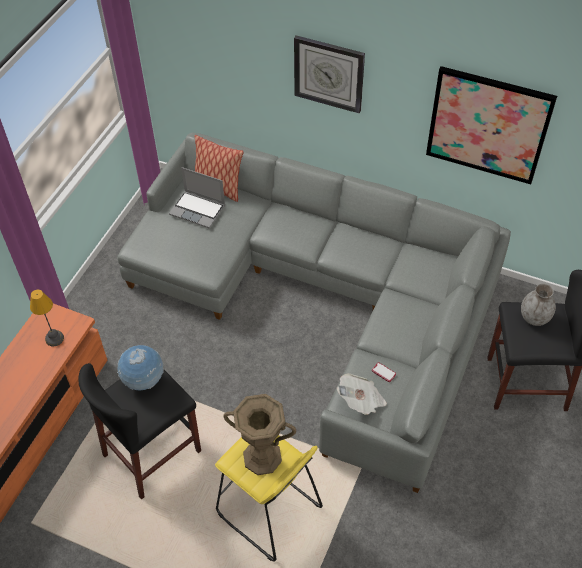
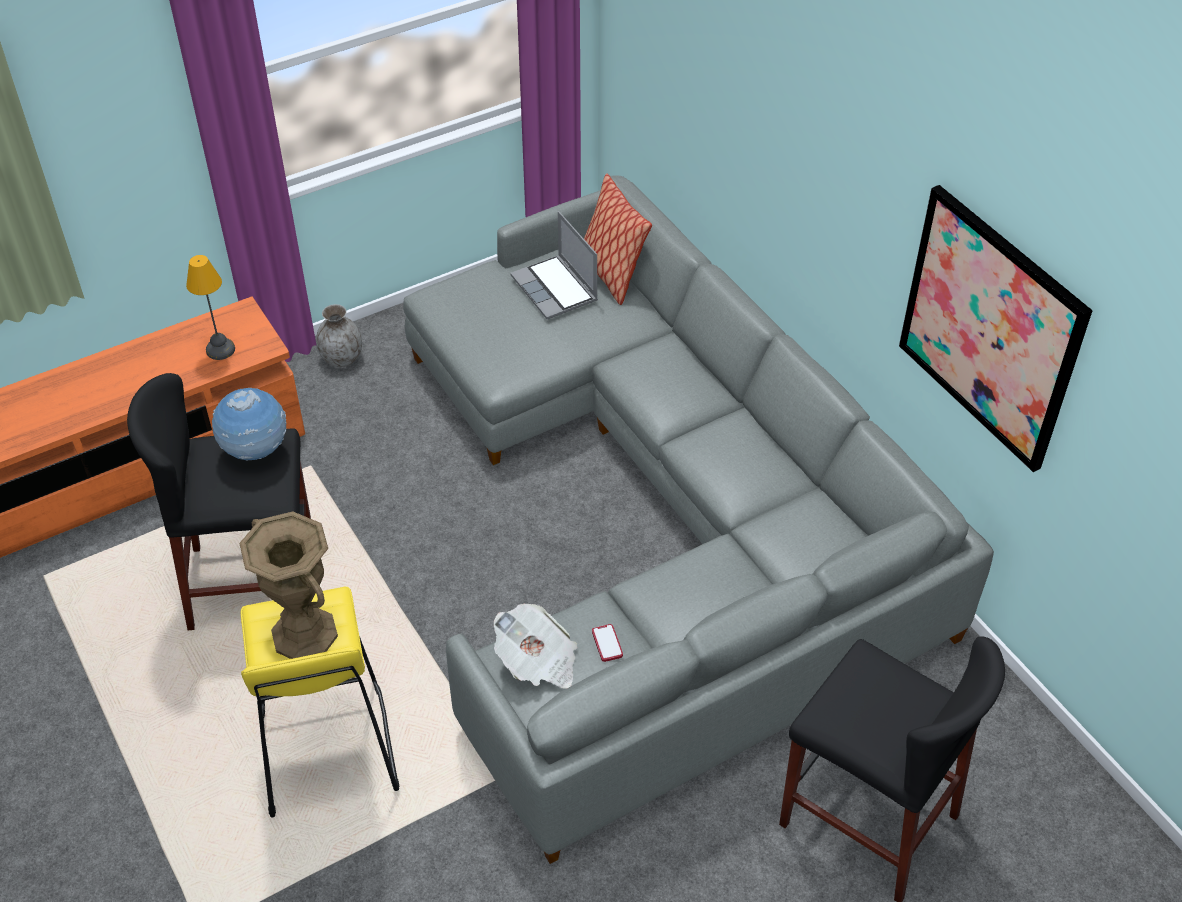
camera: 35 degrees right, 5 degrees down
wall clock [294,35,365,114] -> none
grey vase [521,283,556,326] -> grey vase moved to [316,304,362,367]

